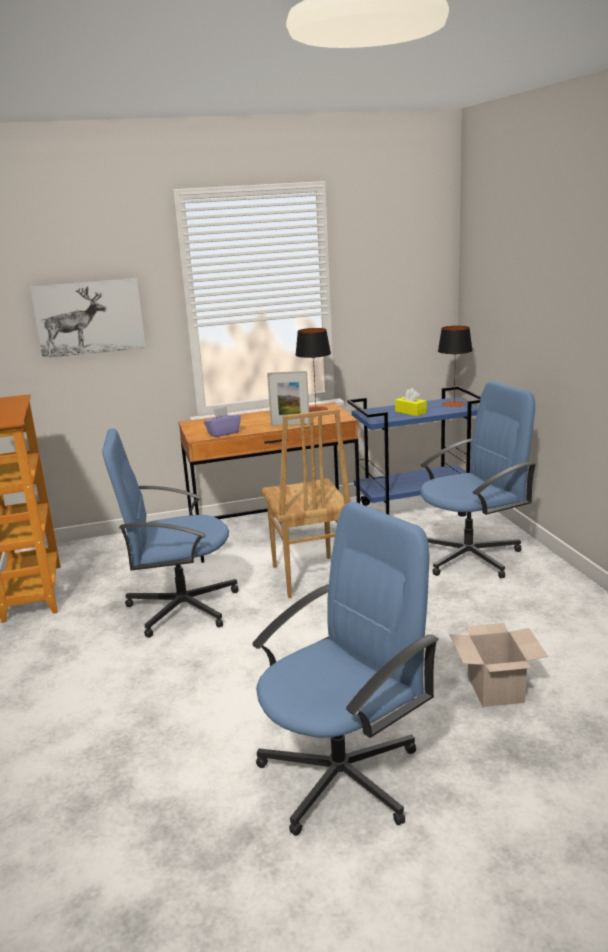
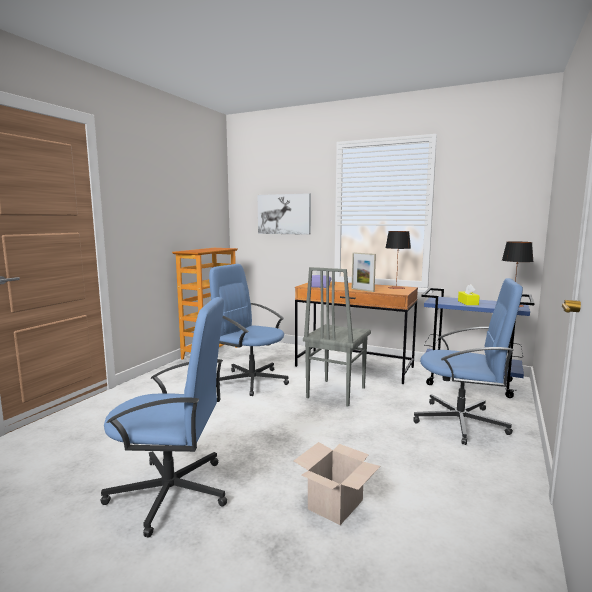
camera: 40 degrees right, 10 degrees down
brown chair [261,409,350,598] -> grey chair [303,267,371,407]

